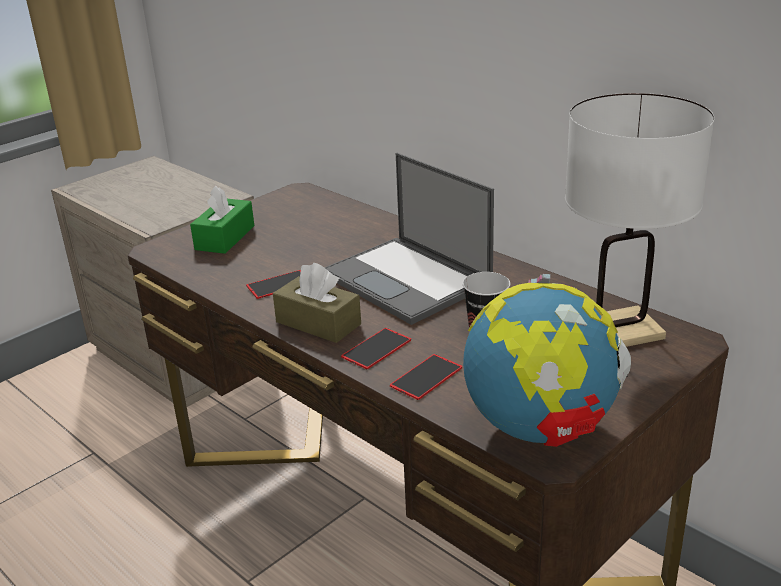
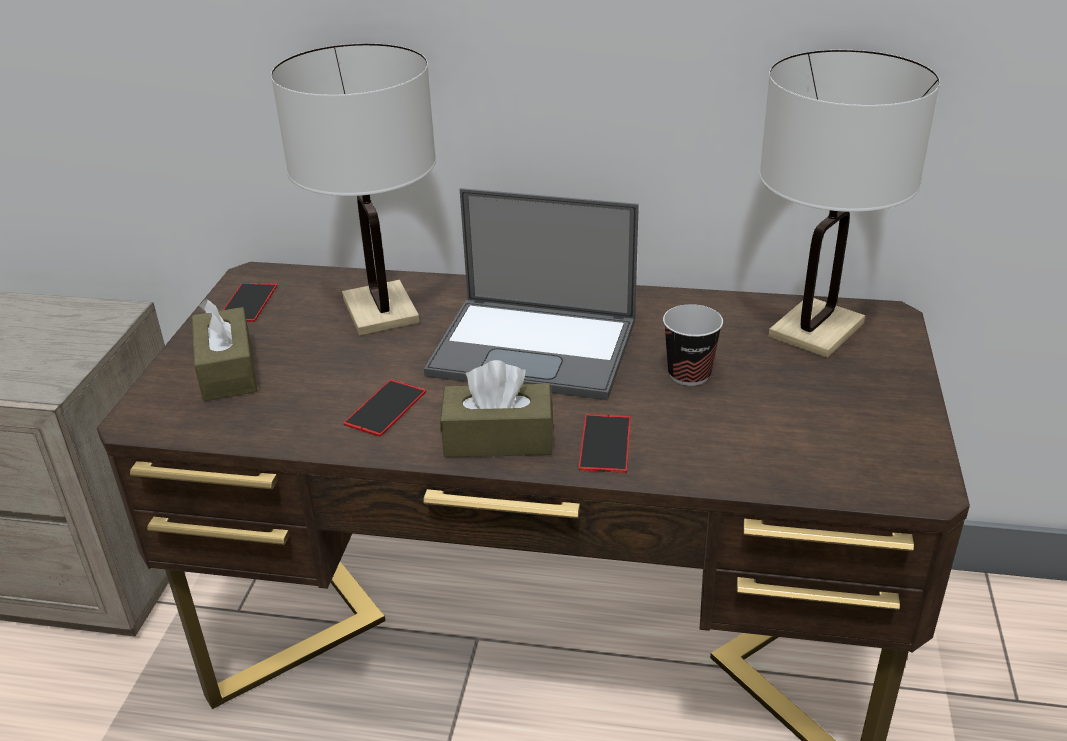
camera: 35 degrees left, 5 degrees up
green tissue box [190,186,254,254] -> brown tissue box [192,299,257,401]
phone [390,354,462,400] -> phone moved to [223,283,277,322]
globe [463,274,631,447] -> none
none -> white table lamp [271,43,436,335]

